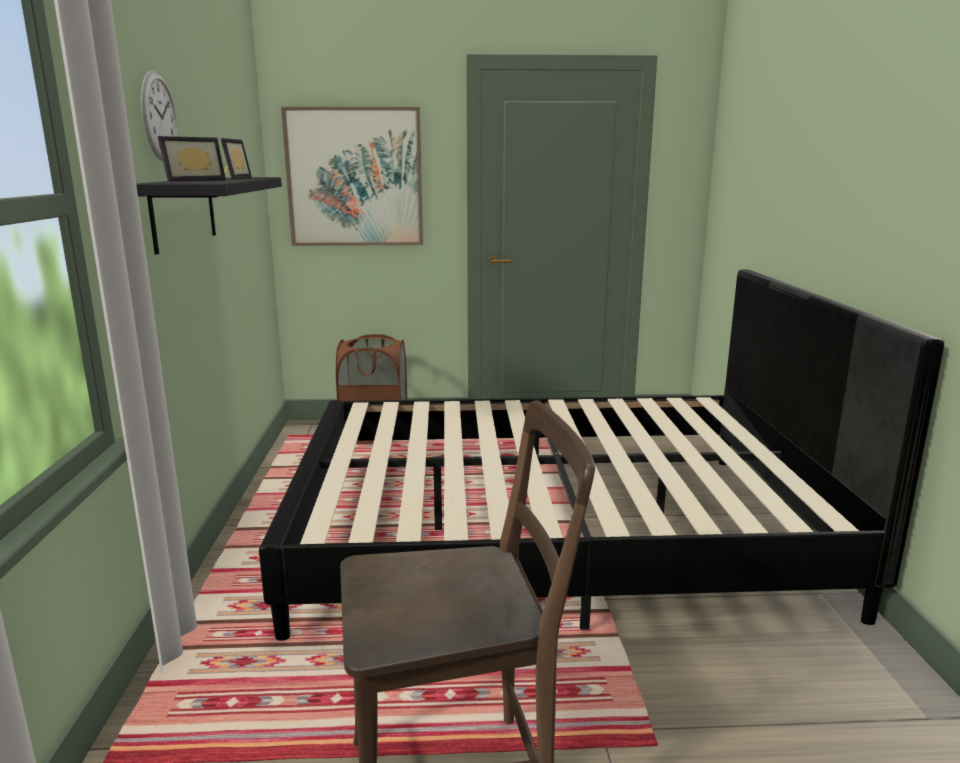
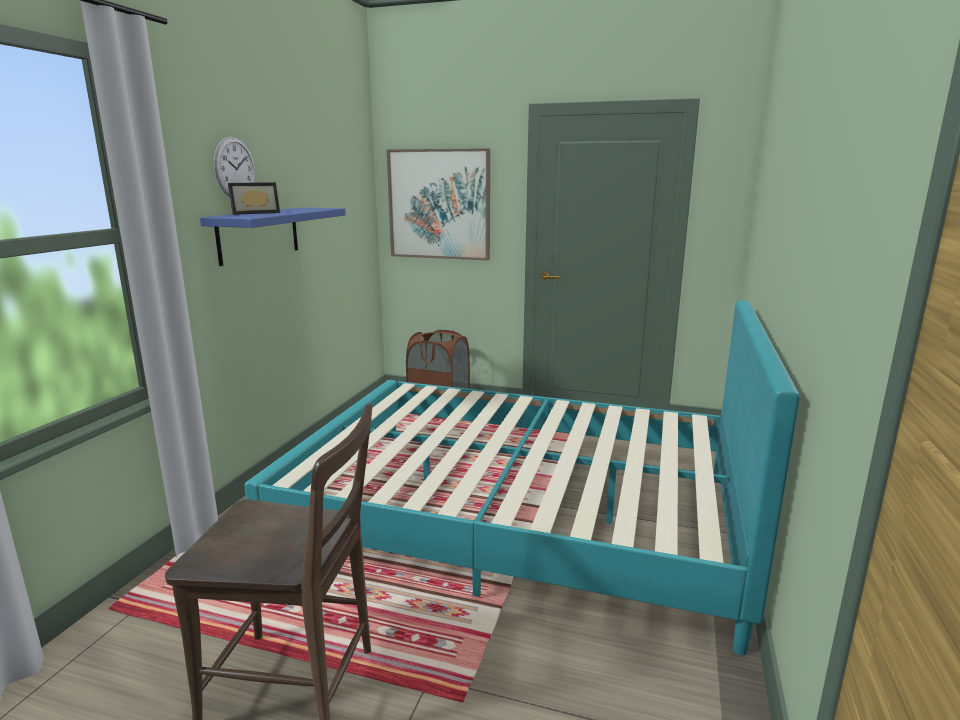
camera: 20 degrees right, 0 degrees up
black shelf [136,177,282,255] -> blue shelf [200,208,346,266]
picture frame [221,138,252,179] -> none
black bed [259,269,944,641] -> turquoise bed [244,301,800,655]

